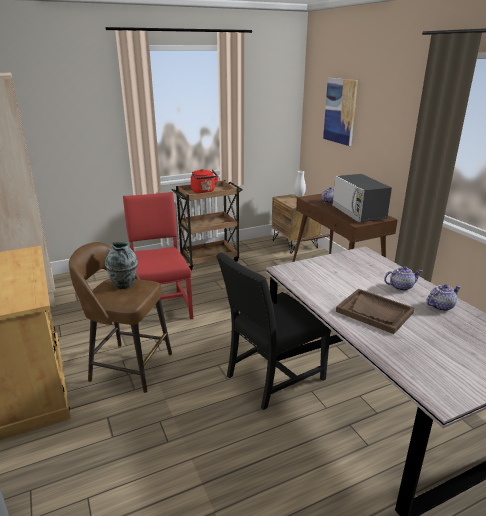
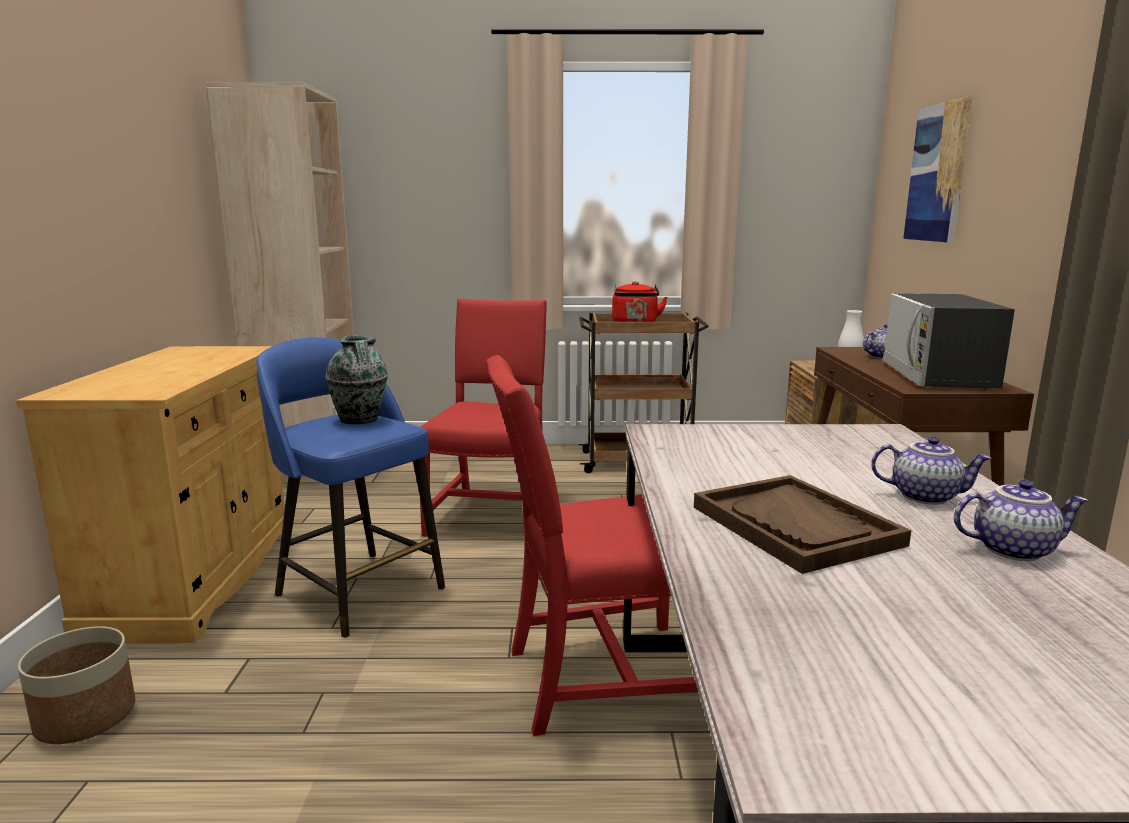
camera: 25 degrees right, 10 degrees down
brown stool [69,242,172,393] -> blue stool [256,337,445,638]
black chair [216,252,331,410] -> red chair [485,355,698,736]
none -> planter [18,626,135,744]

